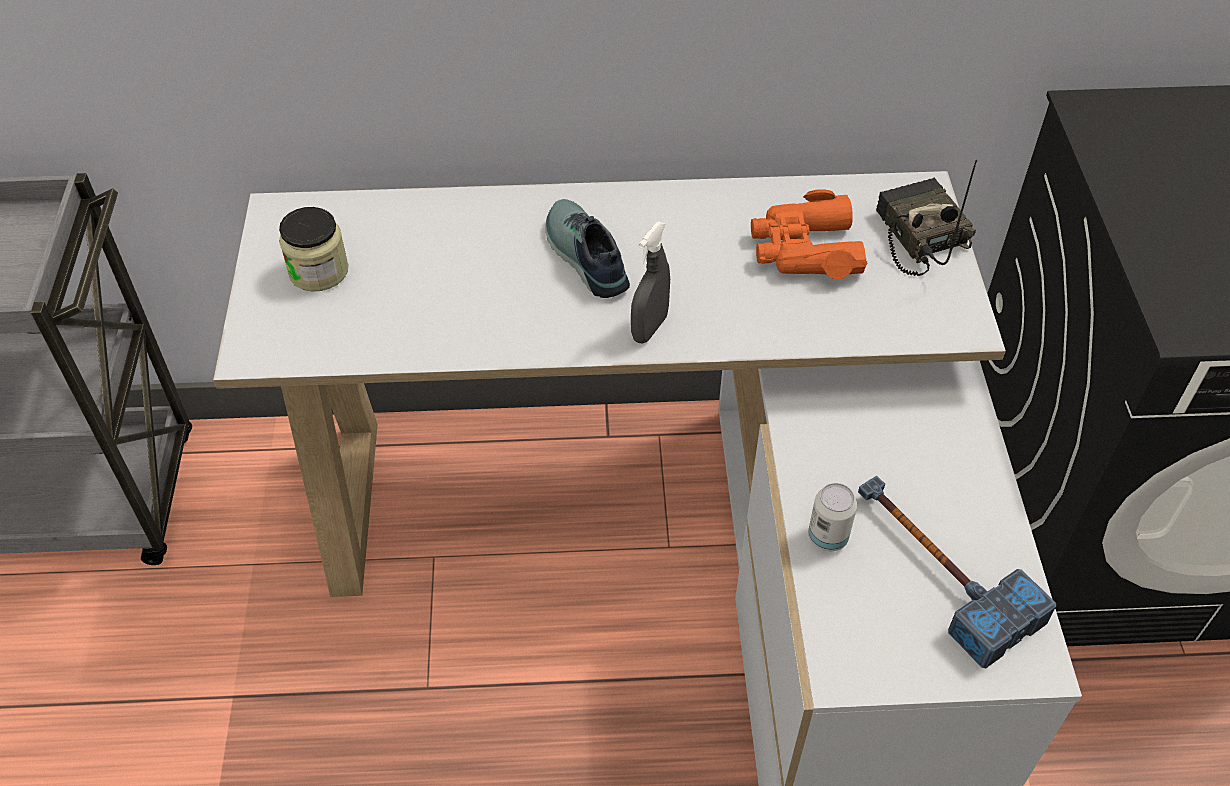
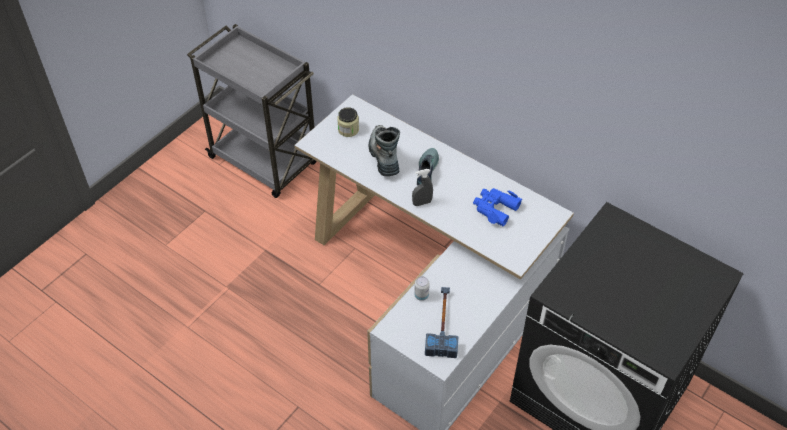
camera: 40 degrees right, 0 degrees up
orange binoculars [751,189,867,279] -> blue binoculars [473,188,522,226]
radio [876,160,977,276] -> none
none -> boot [368,125,400,176]

